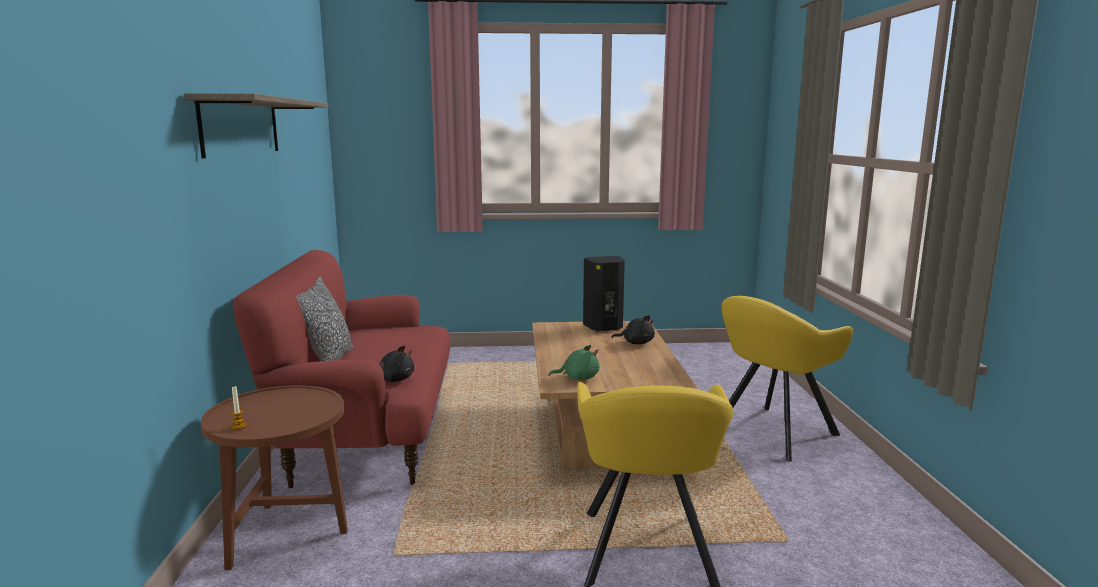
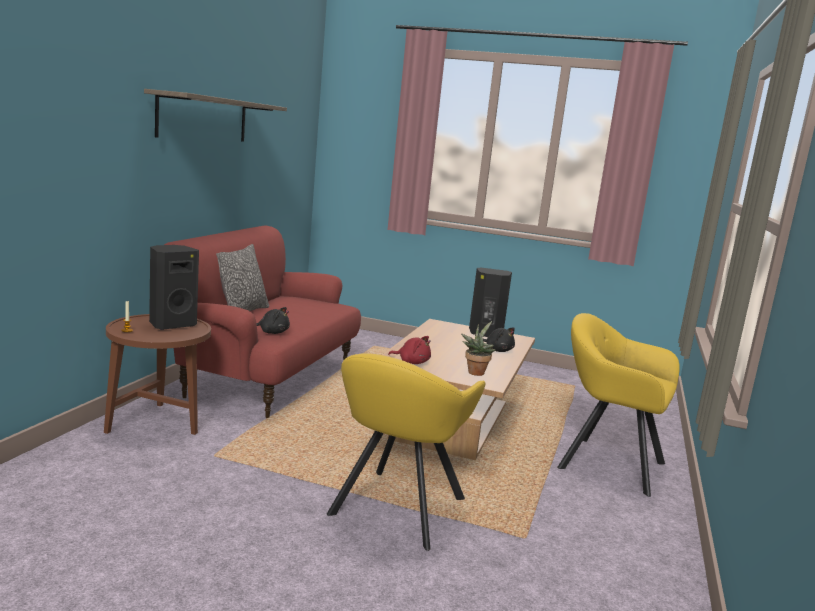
camera: 20 degrees right, 0 degrees up
green plush toy [549,345,599,380] -> red plush toy [388,336,431,364]
yellow armchair [722,296,853,462] -> yellow armchair turned 45 degrees clockwise [557,313,680,497]
none -> black speaker [149,245,199,330]
none -> potted plant [461,321,495,376]

